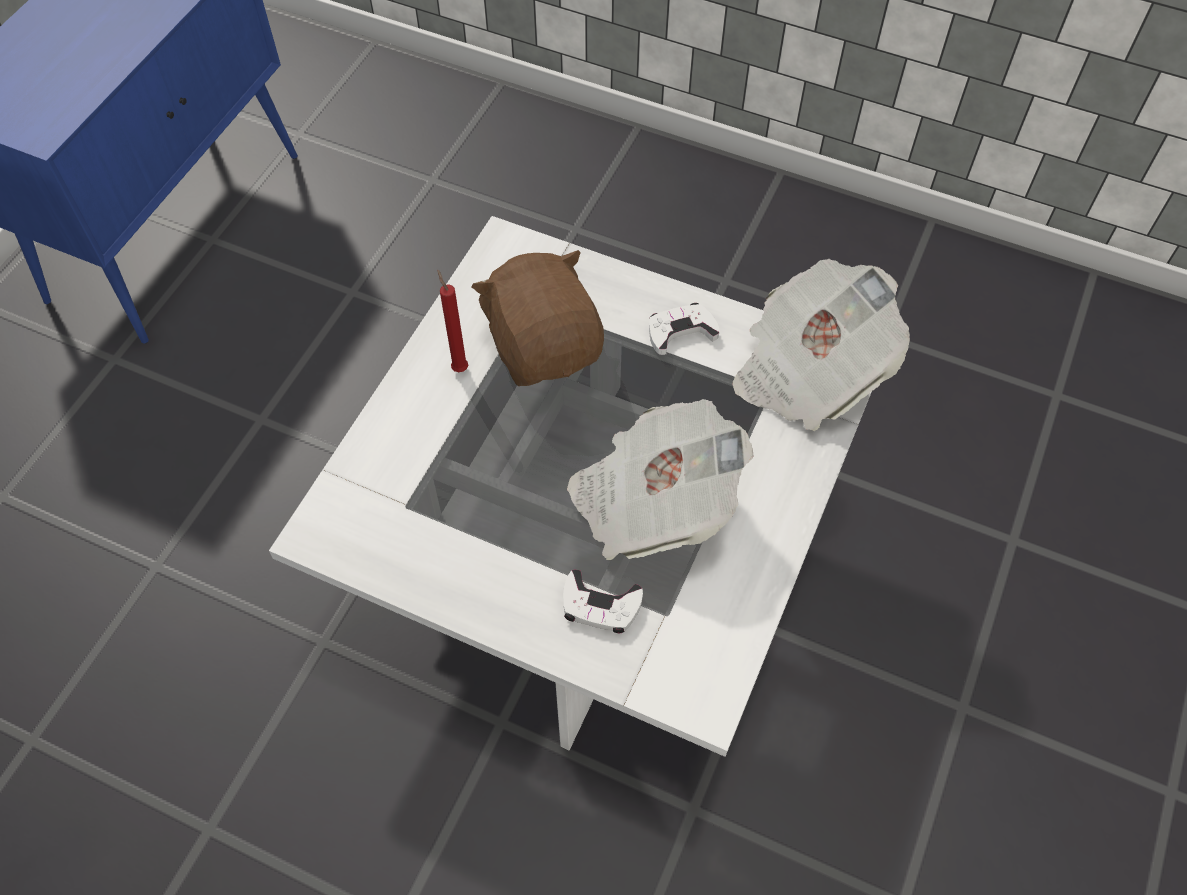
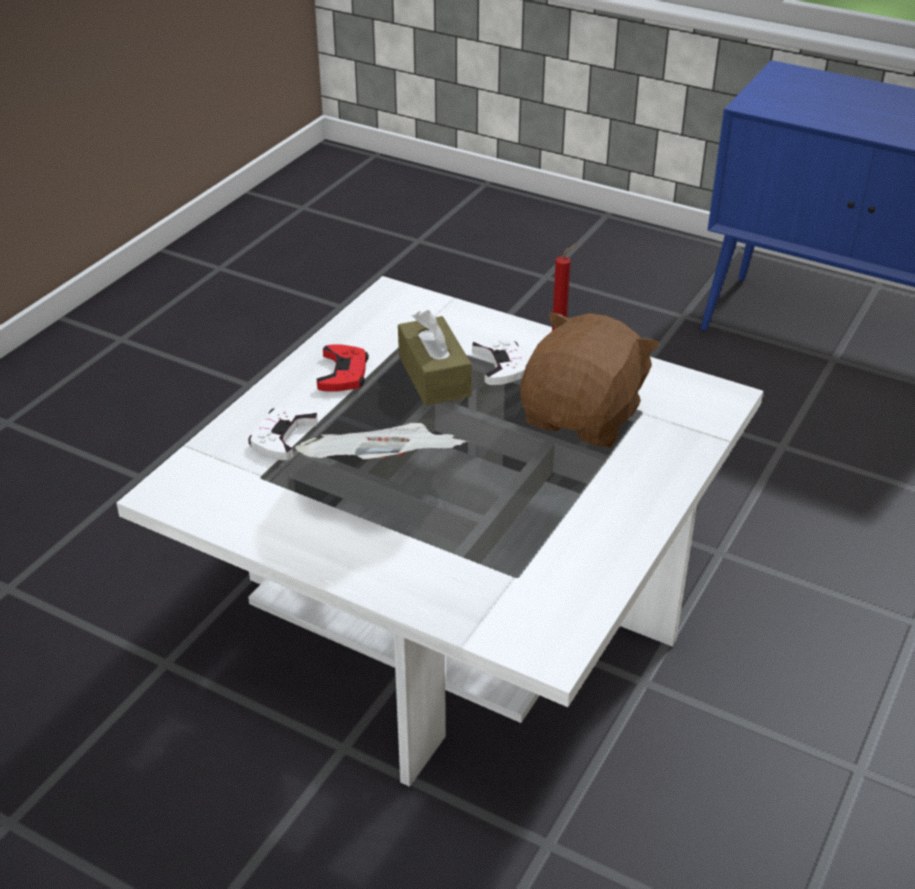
camera: 95 degrees right, 20 degrees down
brown plush toy [471,250,604,386] -> brown plush toy turned 45 degrees counterclockwise [520,312,660,447]
white game controller [649,303,719,355] -> white game controller moved to [472,338,526,385]
newspaper [732,259,910,431] -> none
none -> red game controller [317,344,369,392]
none -> brown tissue box [398,310,472,405]

